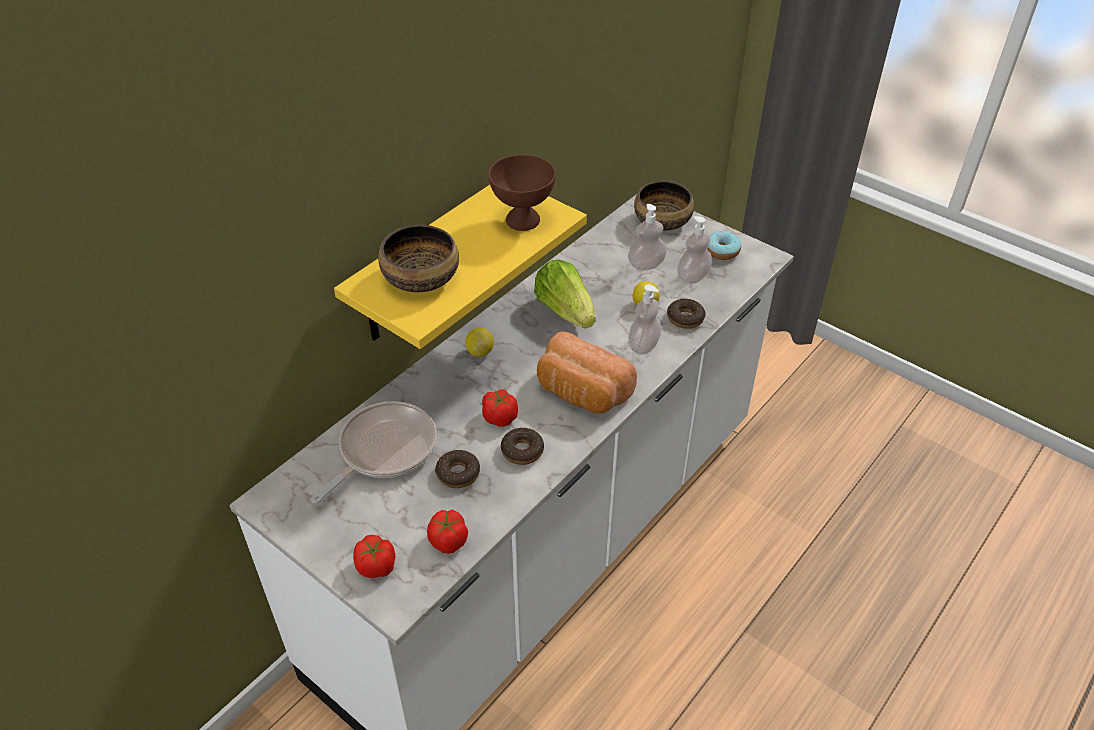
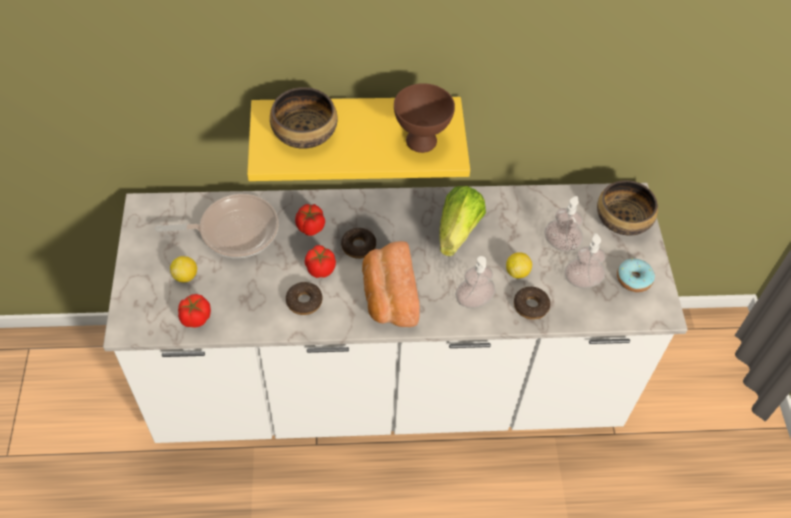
camera: 45 degrees right, 10 degrees up
tomato [353,535,395,578] -> tomato moved to [295,204,325,236]
donut [435,450,480,488] -> donut moved to [341,228,376,259]
lemon [465,328,494,357] -> lemon moved to [170,256,197,282]

